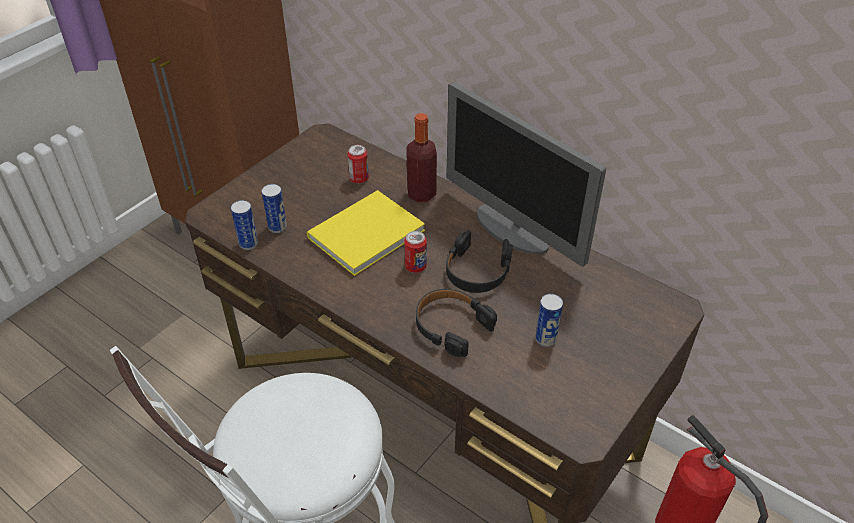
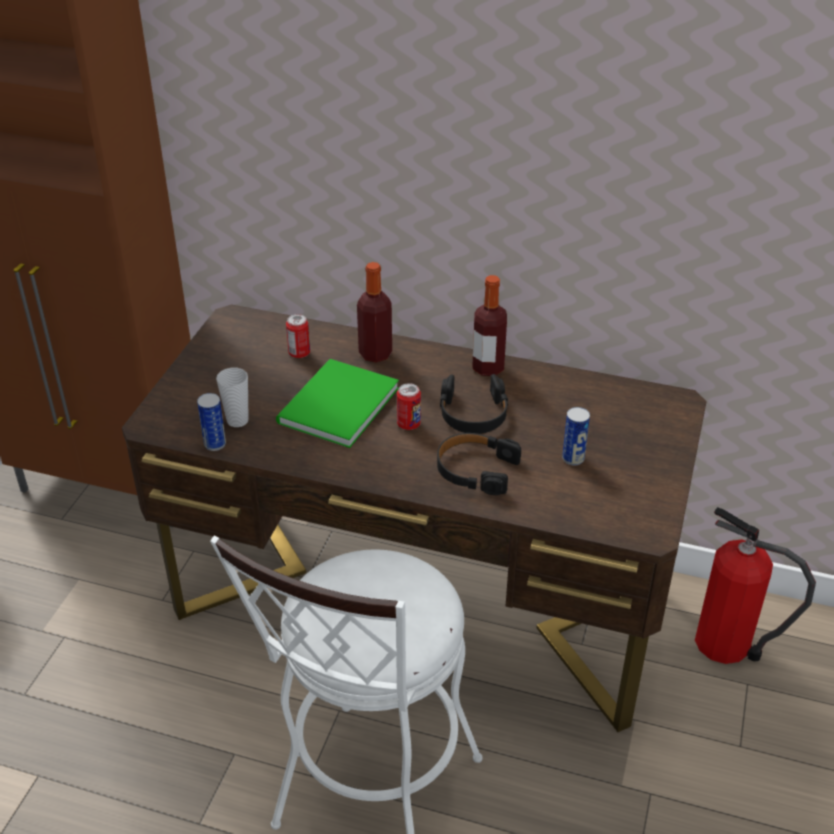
camera: 20 degrees left, 5 degrees down
can [262,184,287,233] -> cup [216,367,249,427]
yellow book [306,190,425,276] -> green book [276,359,399,448]
monitor [446,82,606,267] -> bottle [472,275,507,376]

